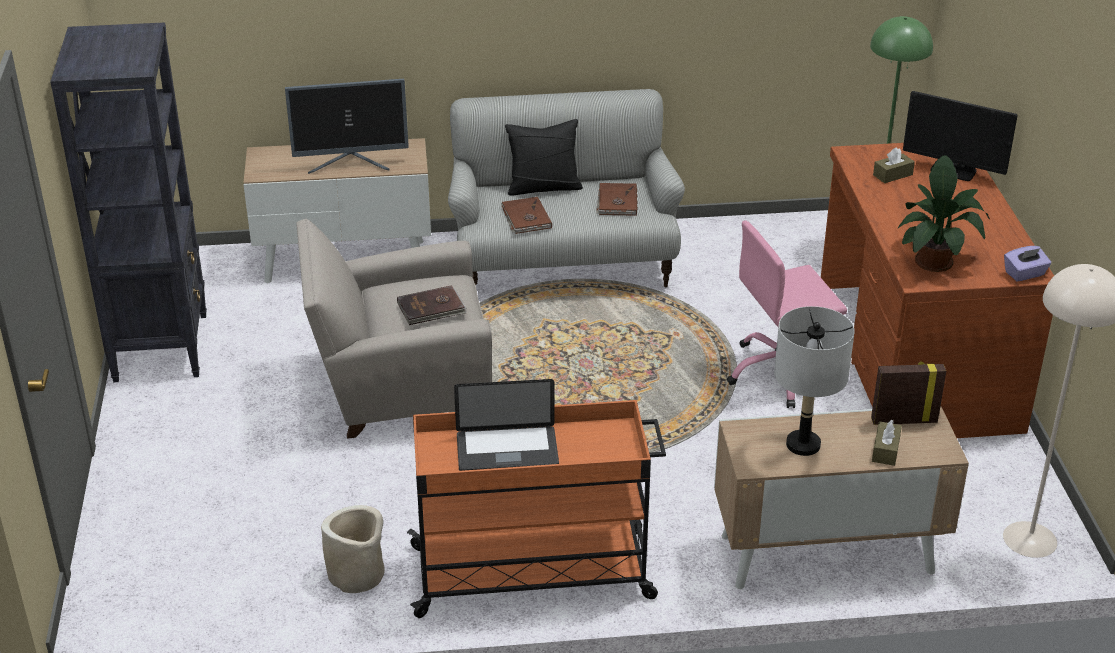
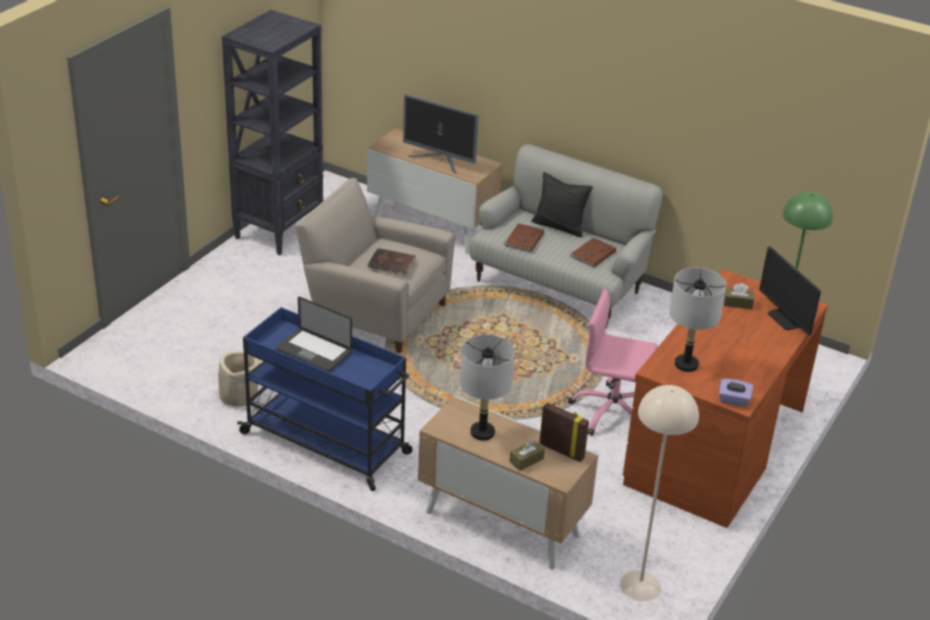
camera: 35 degrees right, 0 degrees up
orange cart [407,400,666,618] -> blue cart [237,307,412,491]
potted plant [898,155,990,272] -> grey table lamp [669,268,726,372]

